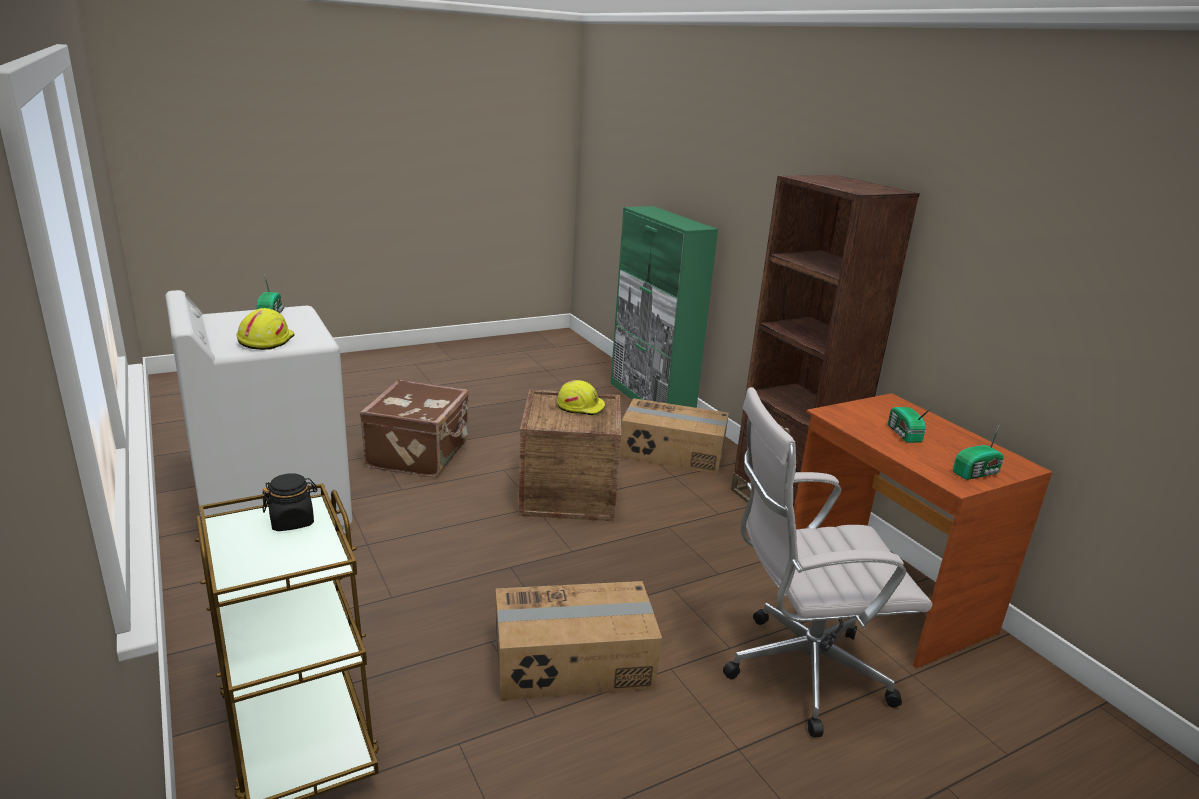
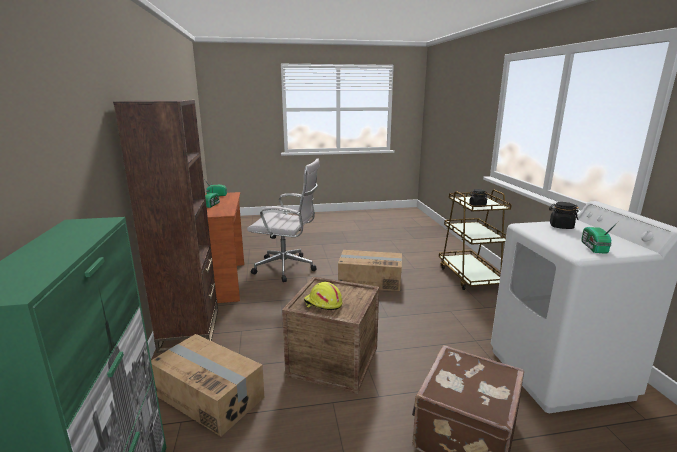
camera: 160 degrees left, 5 degrees down
yellow hard hat [236,308,295,350] -> black jar [549,202,579,229]

